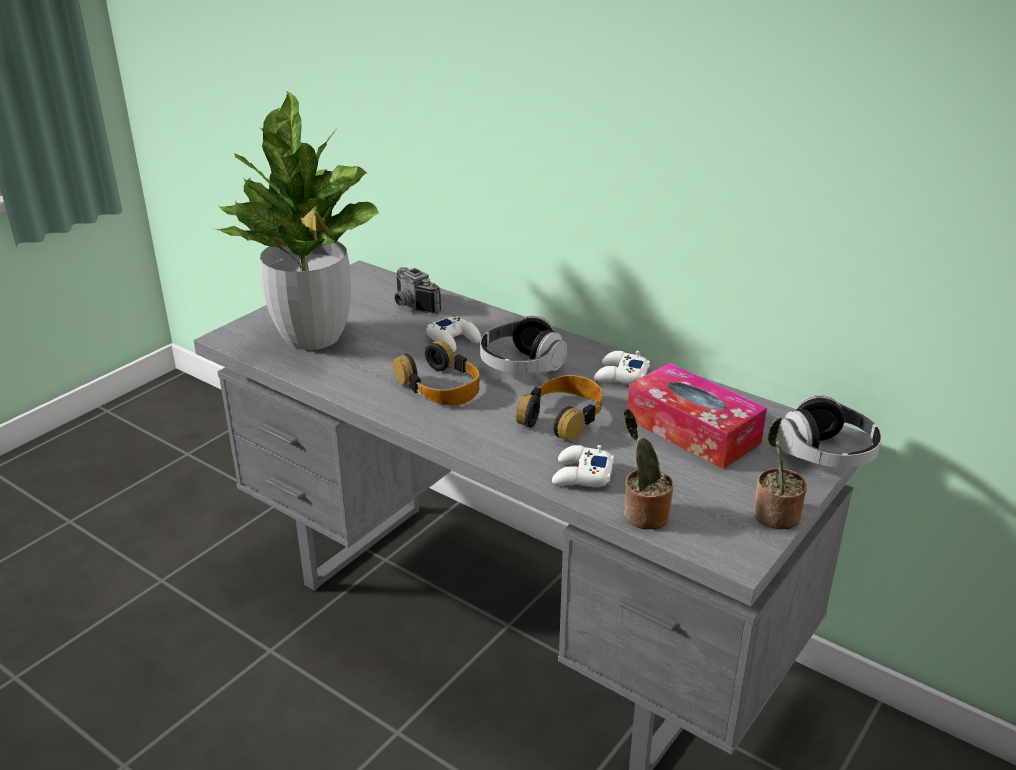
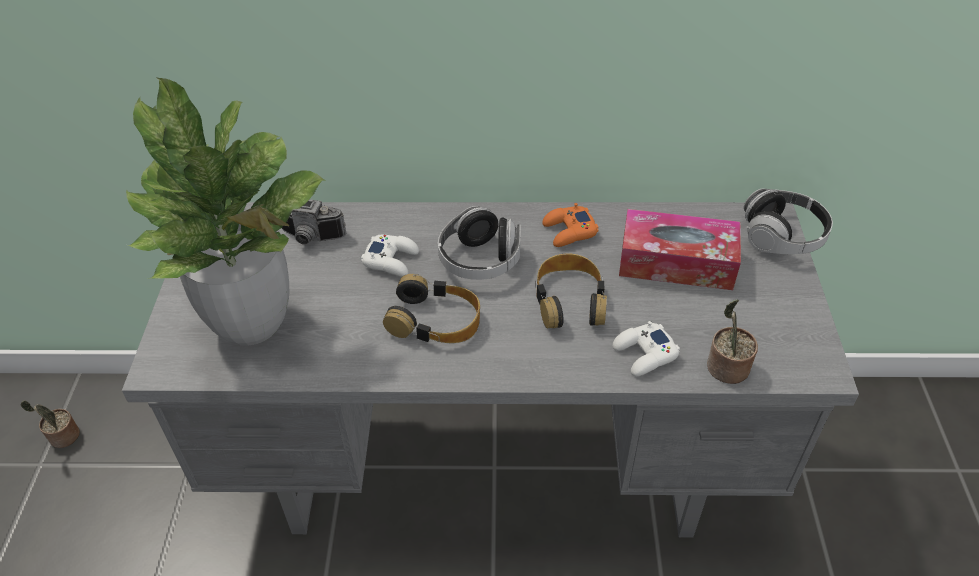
camera: 35 degrees left, 15 degrees up
white game controller [594,351,650,384] -> orange game controller [542,203,599,247]
potted plant [753,417,807,529] -> potted plant moved to [21,401,80,448]

